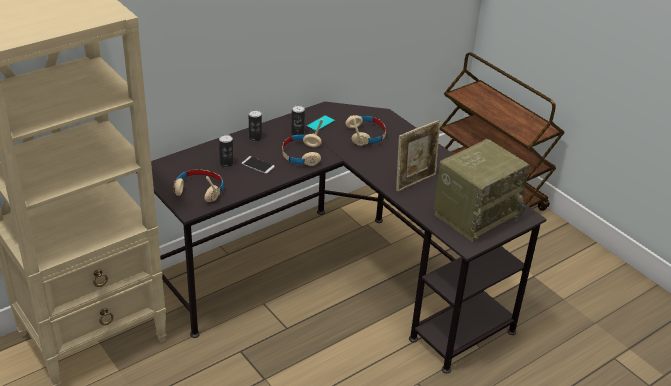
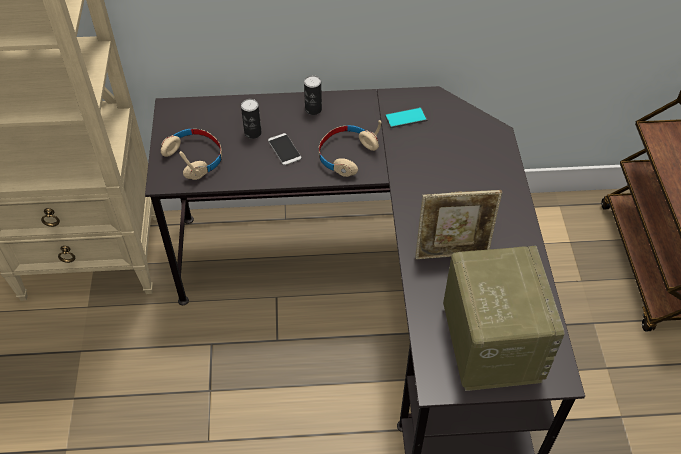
camera: 35 degrees right, 15 degrees up
can [291,105,305,135] -> none
beige headphones [345,115,386,146] -> none
radio [434,139,530,242] -> radio turned 90 degrees counterclockwise [443,245,565,391]

